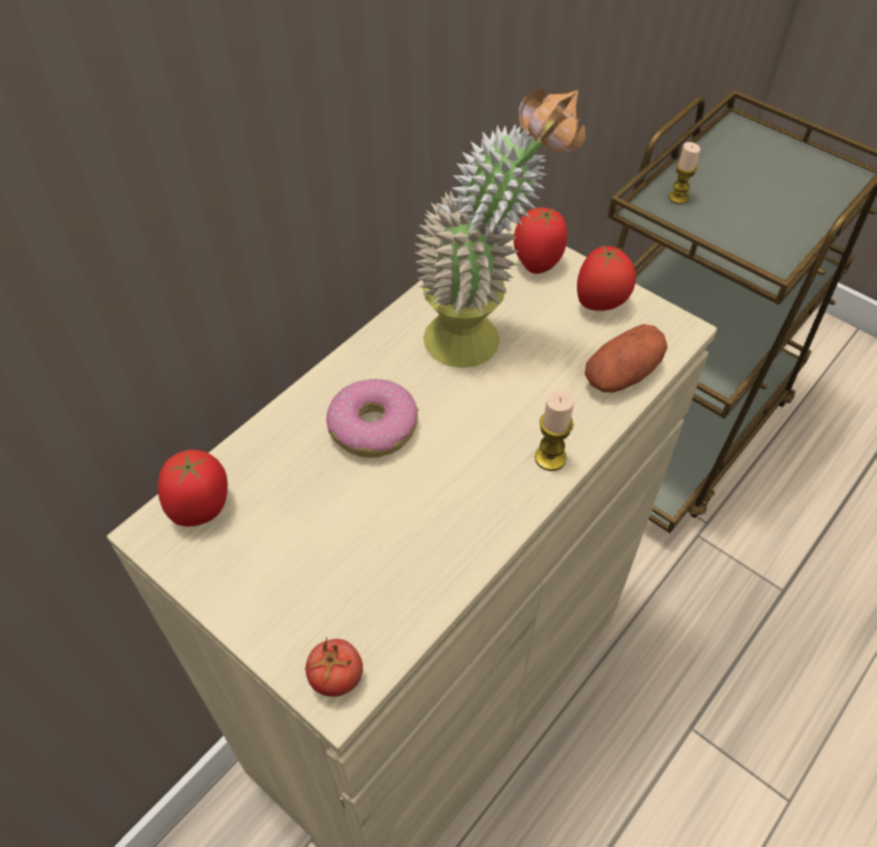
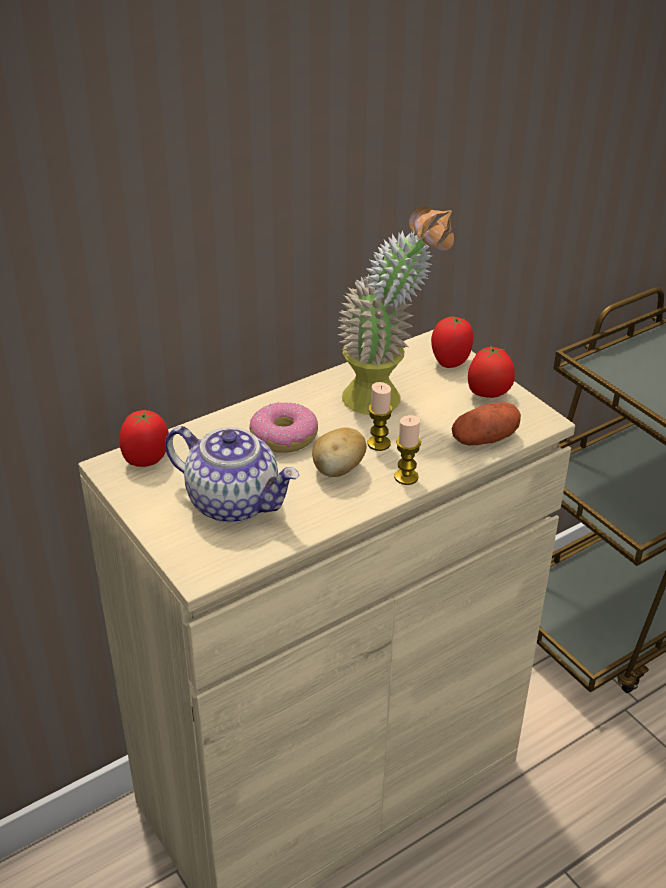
camera: 15 degrees right, 15 degrees down
tomato [305,637,363,697] -> none
candle [669,142,700,204] -> candle moved to [367,382,393,451]
none -> teapot [165,426,300,523]
none -> potato [312,427,367,477]

